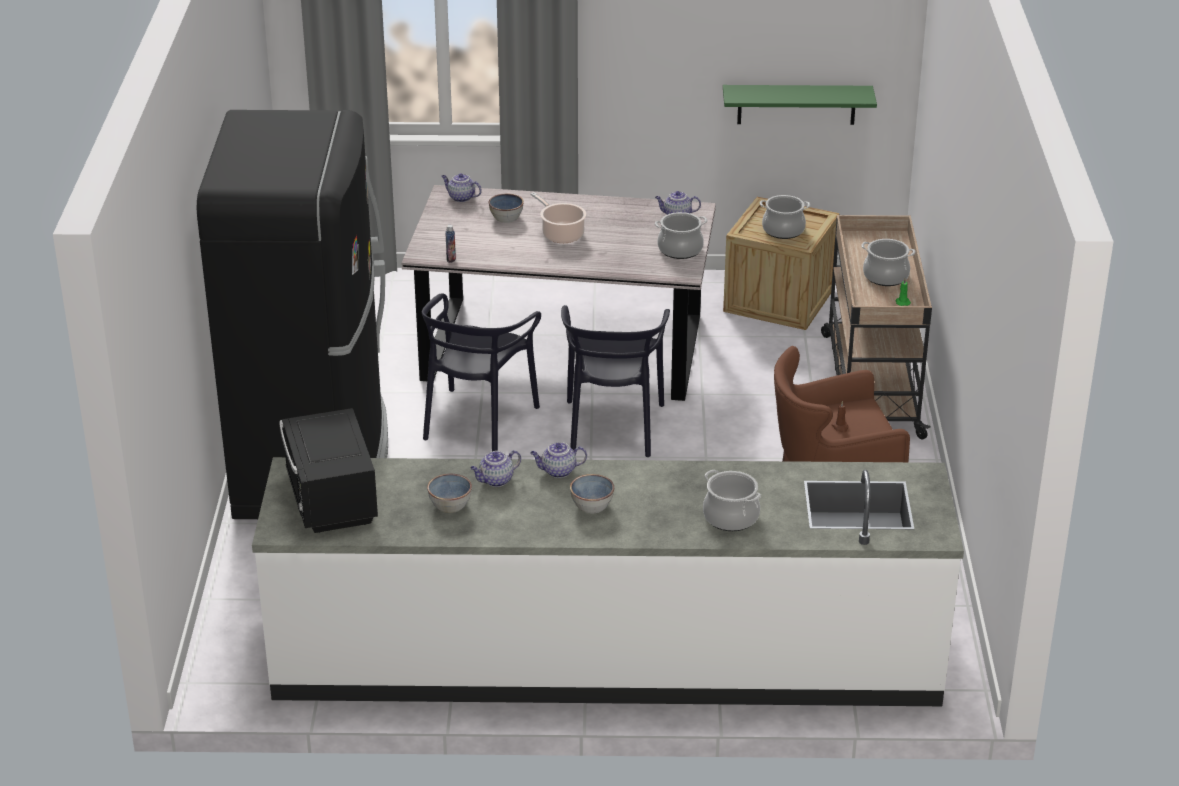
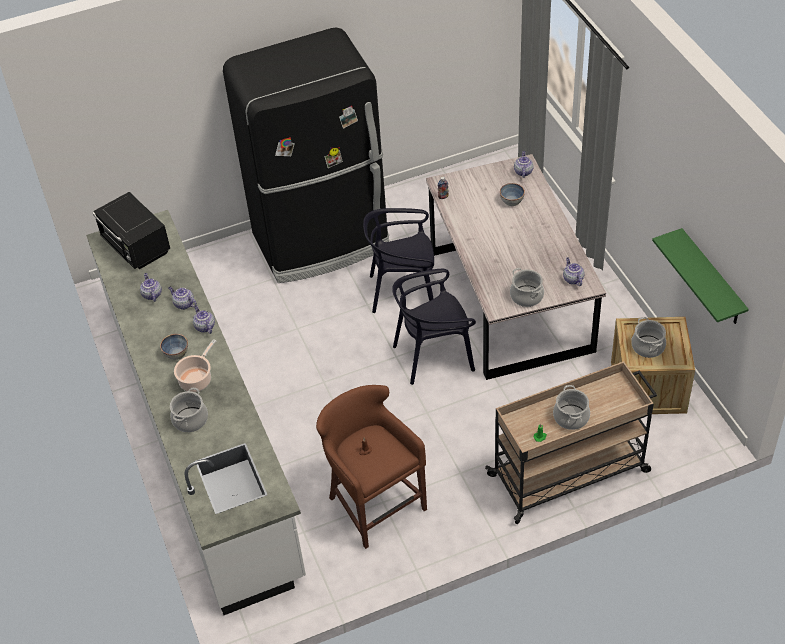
camera: 70 degrees right, 15 degrees up
black microwave [279,408,378,533] -> black microwave turned 90 degrees counterclockwise [92,192,170,269]
bowl [427,474,472,513] -> teapot [140,273,162,302]
cooking pot [530,192,586,243] -> cooking pot moved to [174,339,216,392]

